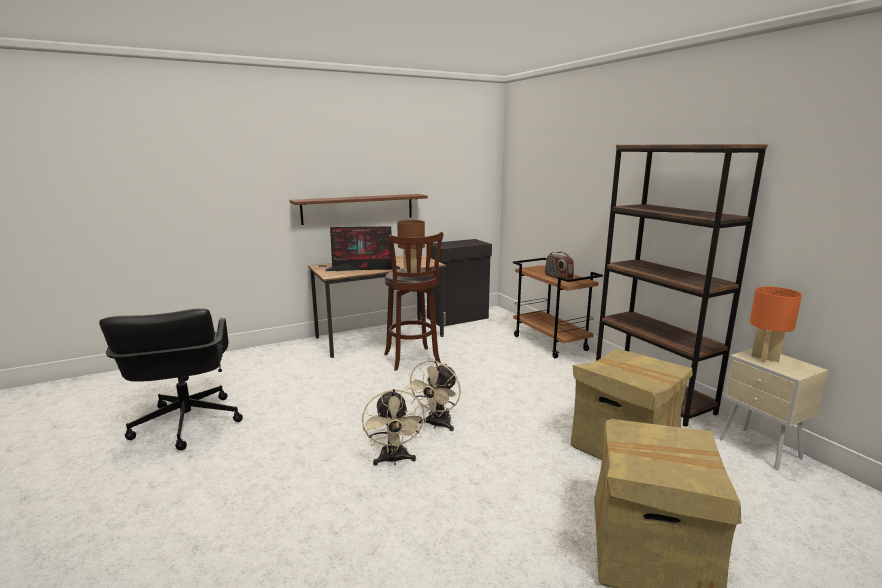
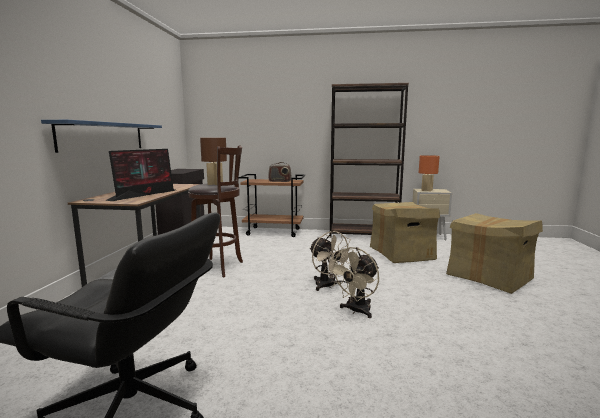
camera: 55 degrees left, 5 degrees down
brown shelf [290,194,428,225] -> blue shelf [41,120,162,153]
beige fan [362,389,426,466] -> beige fan turned 105 degrees clockwise [328,247,379,318]

